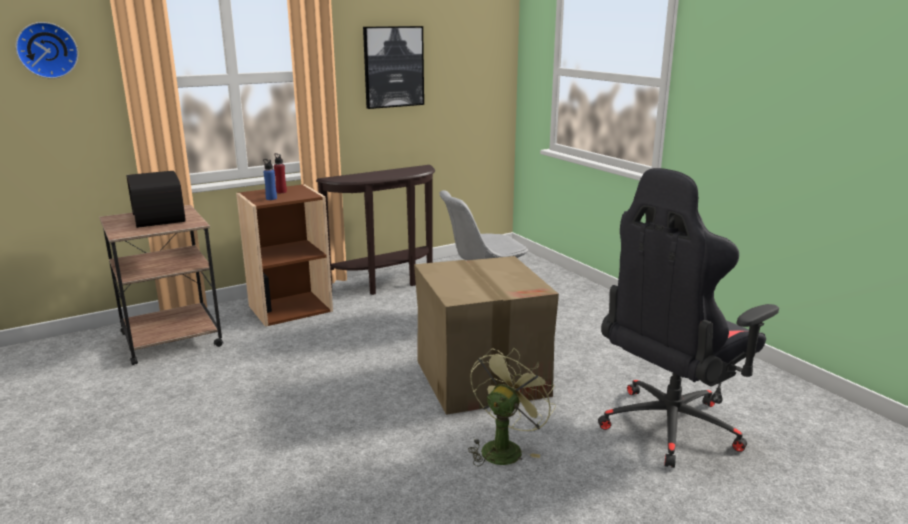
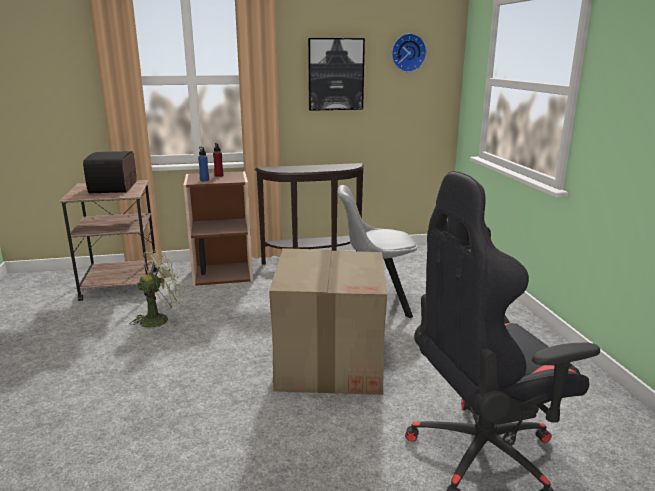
camera: 20 degrees right, 0 degrees up
wall clock [16,22,78,79] -> wall clock moved to [392,33,427,72]
green fan [468,348,556,467] -> green fan moved to [130,249,182,328]

